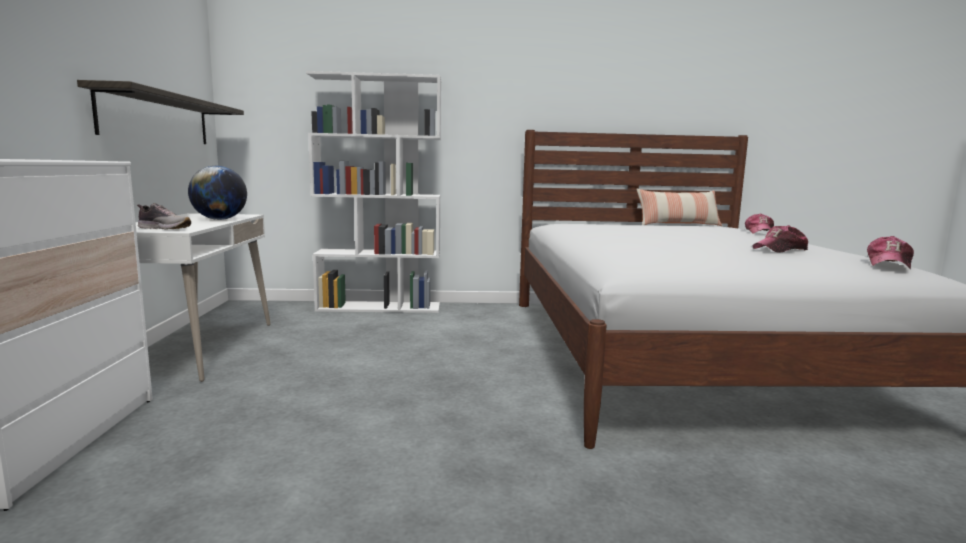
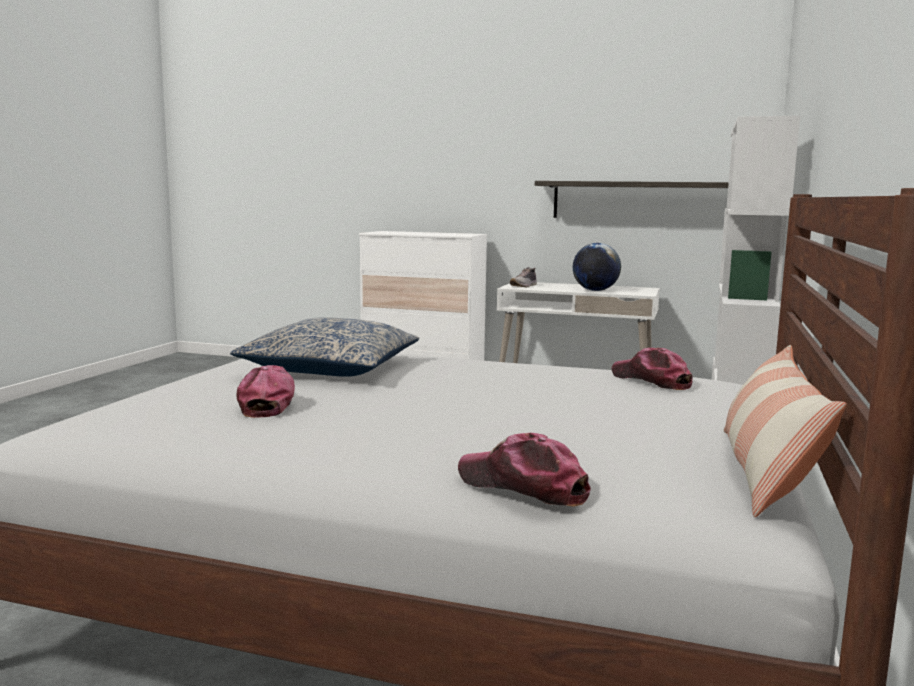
camera: 110 degrees right, 0 degrees up
cap [867,236,914,269] -> cap moved to [612,348,693,390]
none -> pillow [230,317,419,377]

